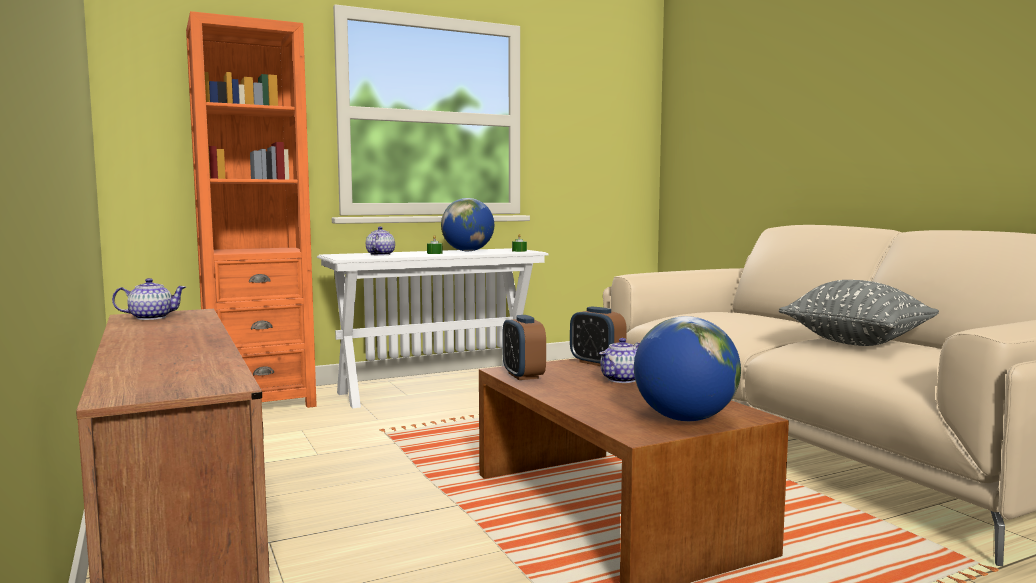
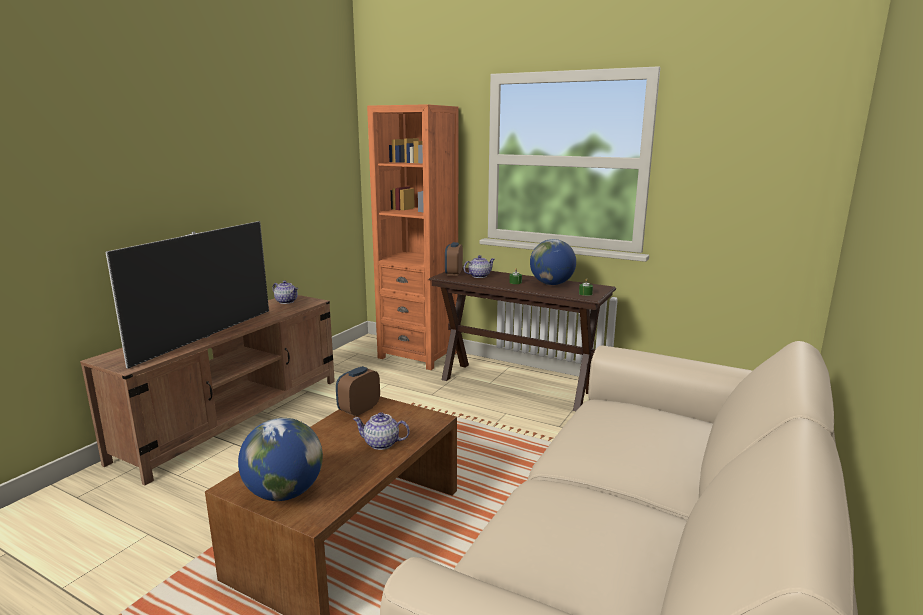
camera: 55 degrees right, 10 degrees up
white console table [317,248,549,408] -> brown console table [429,267,616,411]
alarm clock [570,307,627,366] -> alarm clock moved to [445,242,463,276]
grey pillow [779,280,939,346] -> none
none -> television [106,221,269,369]

